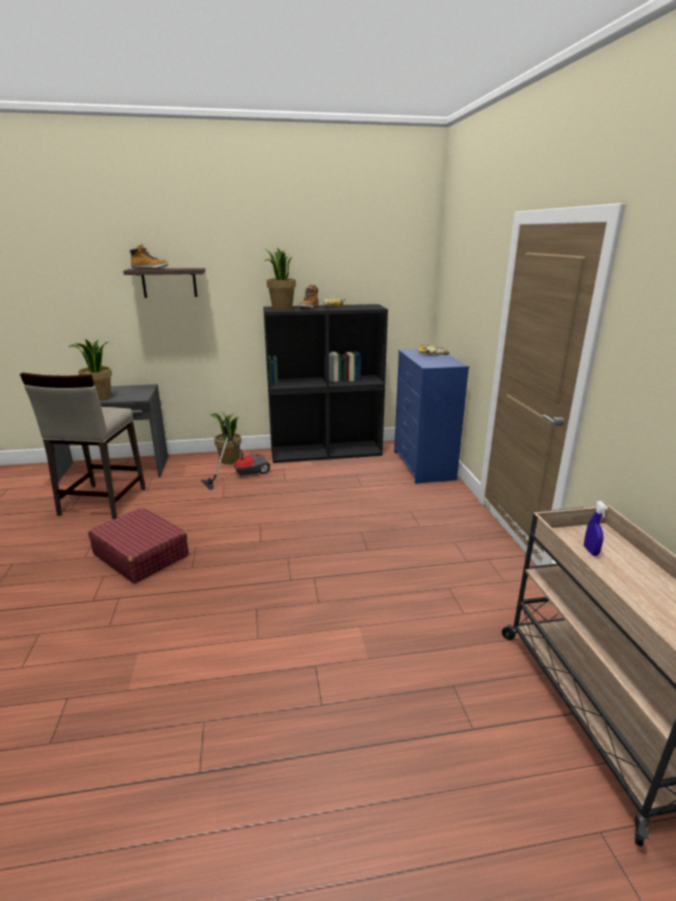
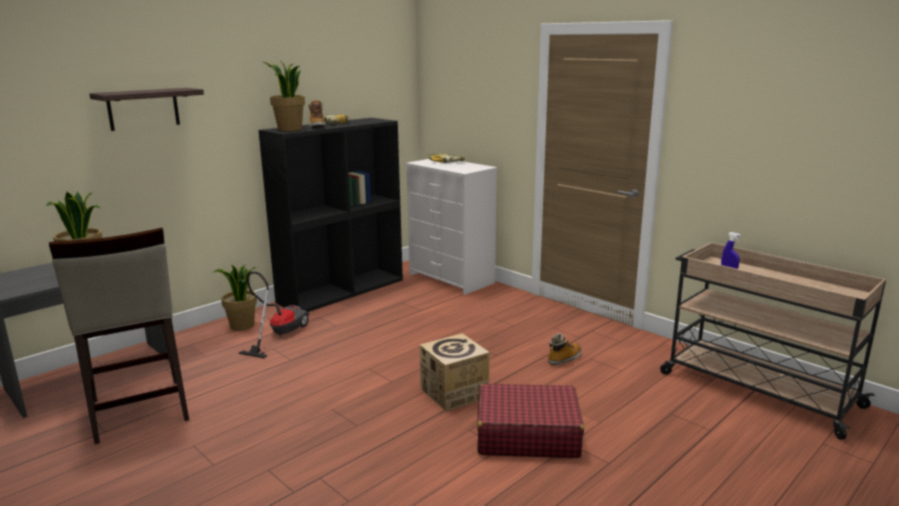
camera: 35 degrees left, 5 degrees down
red suitcase [88,508,189,583] -> red suitcase moved to [477,384,584,458]
boot [129,243,168,269] -> boot moved to [548,333,581,365]
blue dresser [394,348,469,484] -> white dresser [406,159,497,295]
none -> cardboard box [420,333,490,411]

